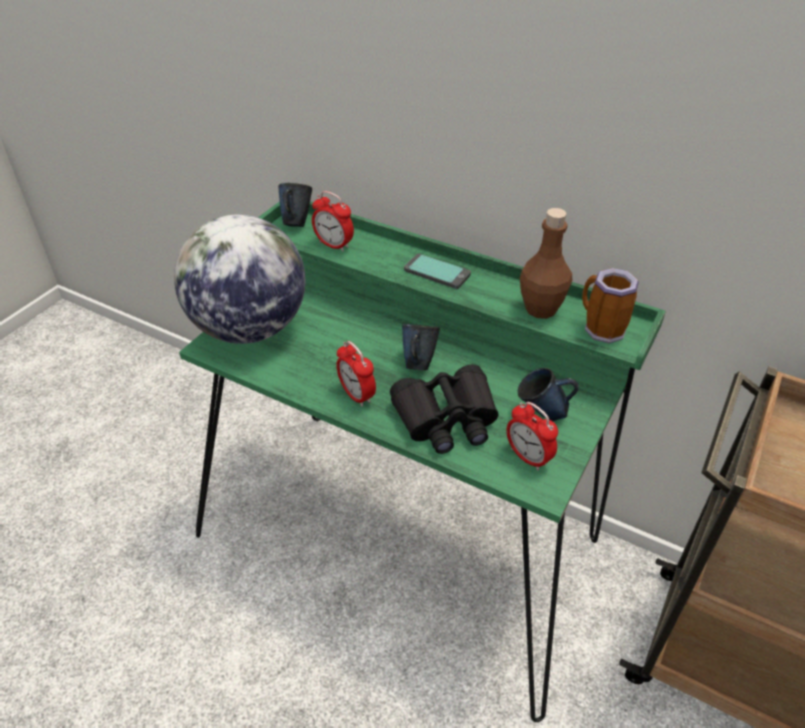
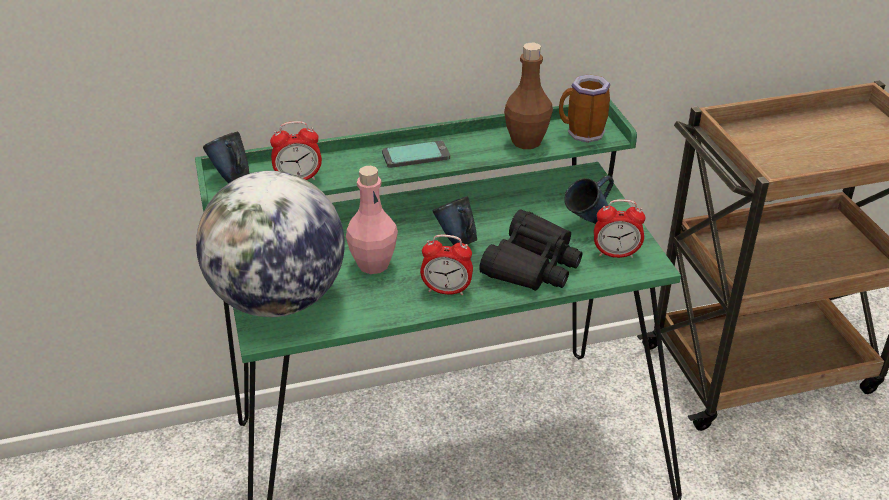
camera: 45 degrees left, 5 degrees down
none -> pink bottle [346,166,398,274]

